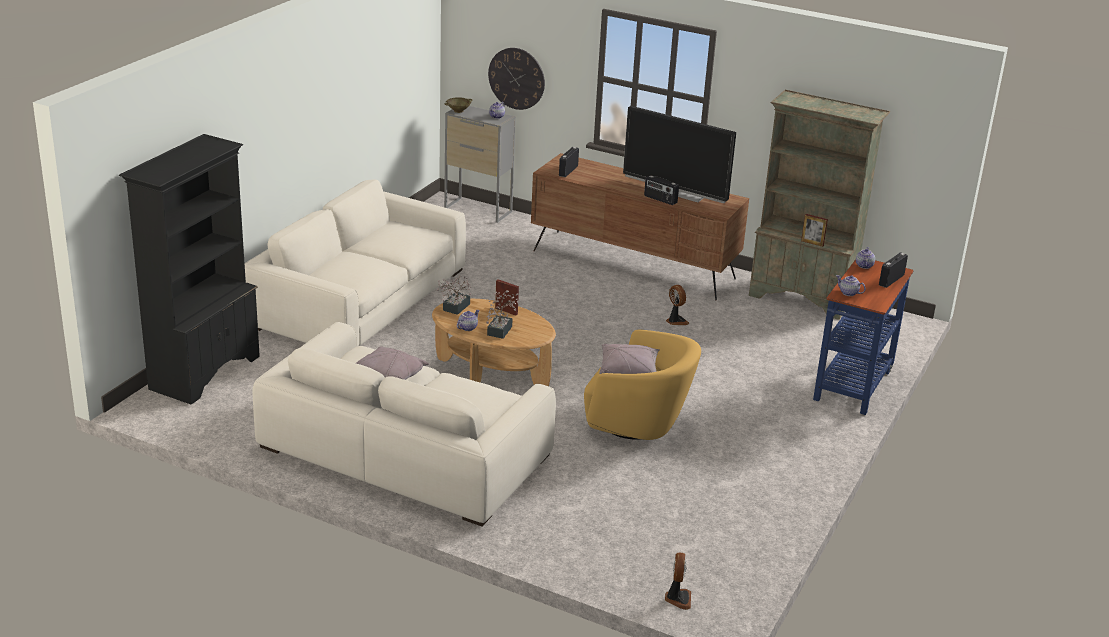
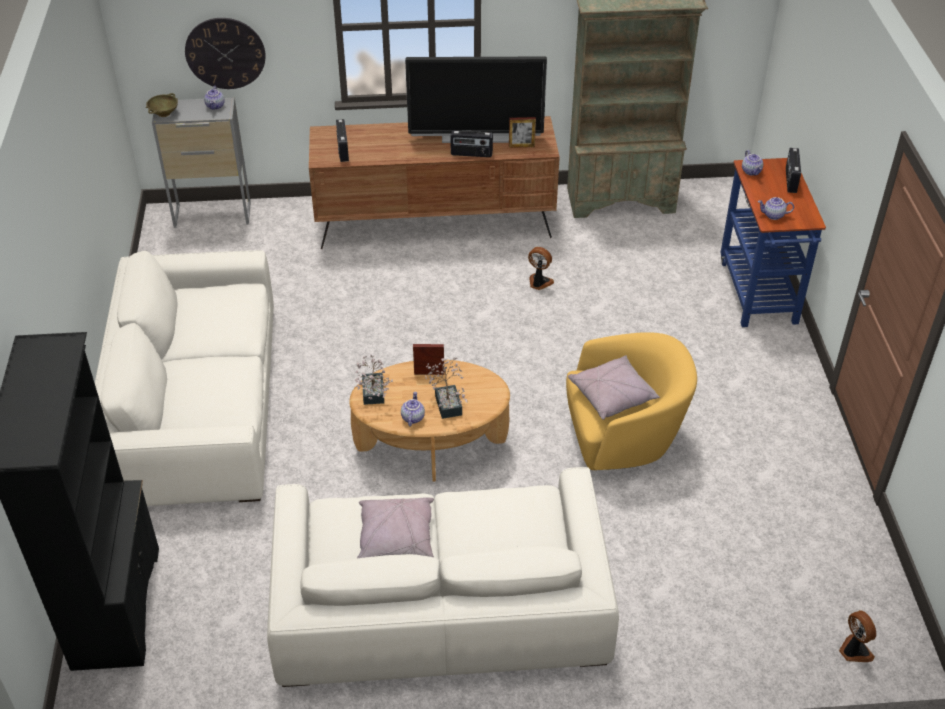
camera: 30 degrees left, 15 degrees up
picture frame [801,214,828,247] -> picture frame moved to [509,117,536,148]

